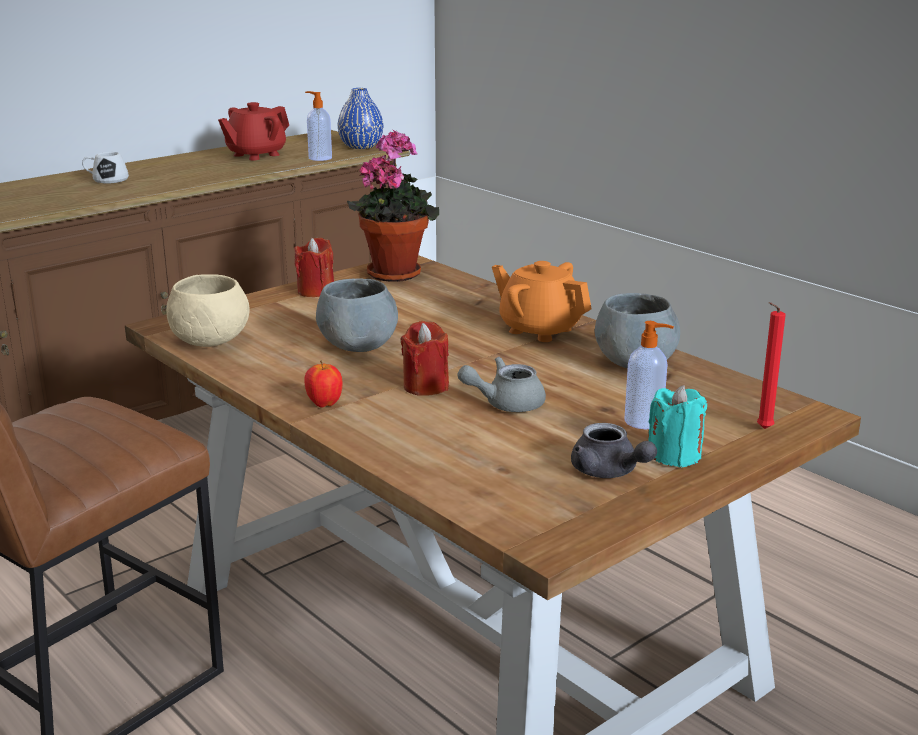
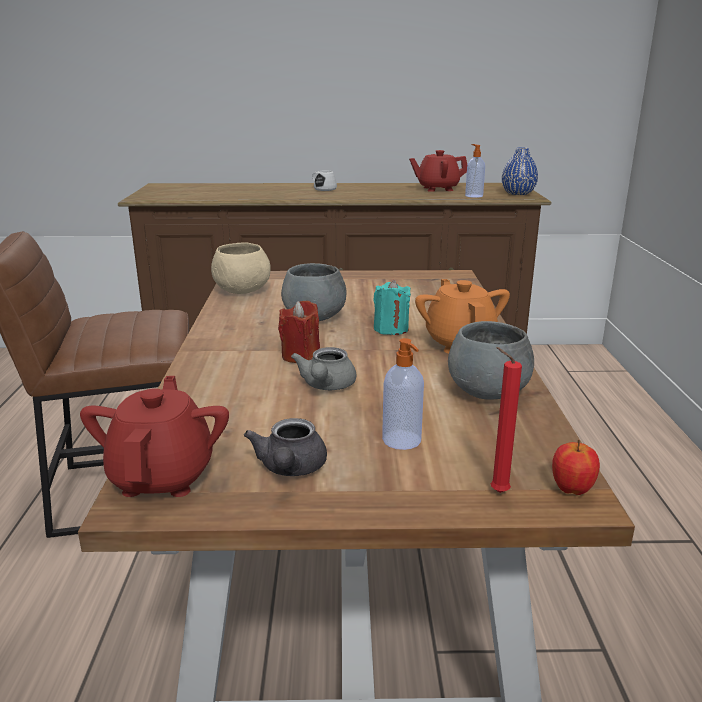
camera: 40 degrees right, 0 degrees up
red candle [294,238,334,297] -> none
apple [304,360,342,408] -> apple moved to [552,440,600,495]
potted plant [347,130,439,282] -> none
grey teapot [457,357,546,412] -> grey teapot turned 105 degrees counterclockwise [291,347,356,390]
turquoise candle [648,385,707,468] -> turquoise candle moved to [373,280,411,335]
none -> red teapot [80,376,229,497]

